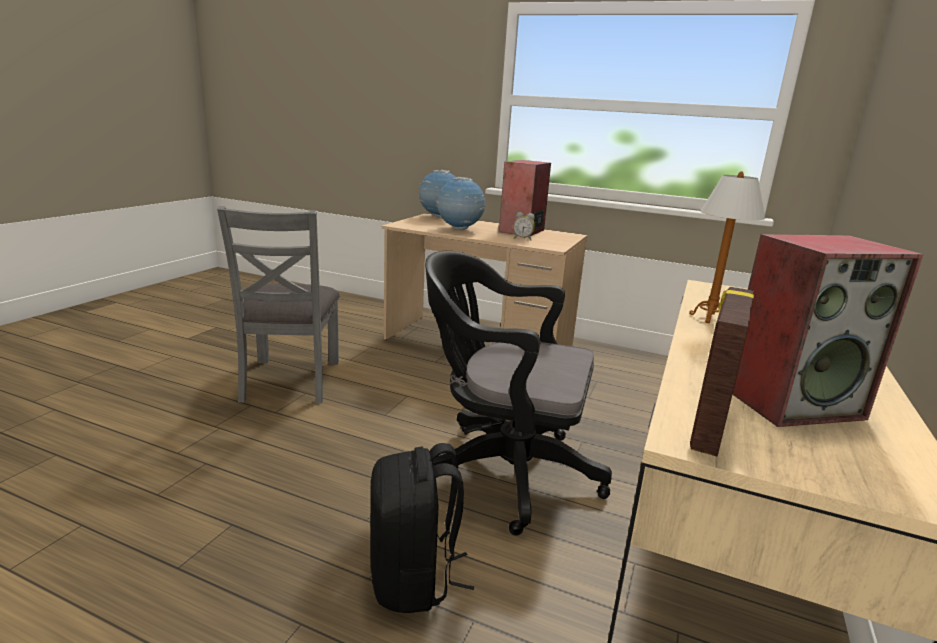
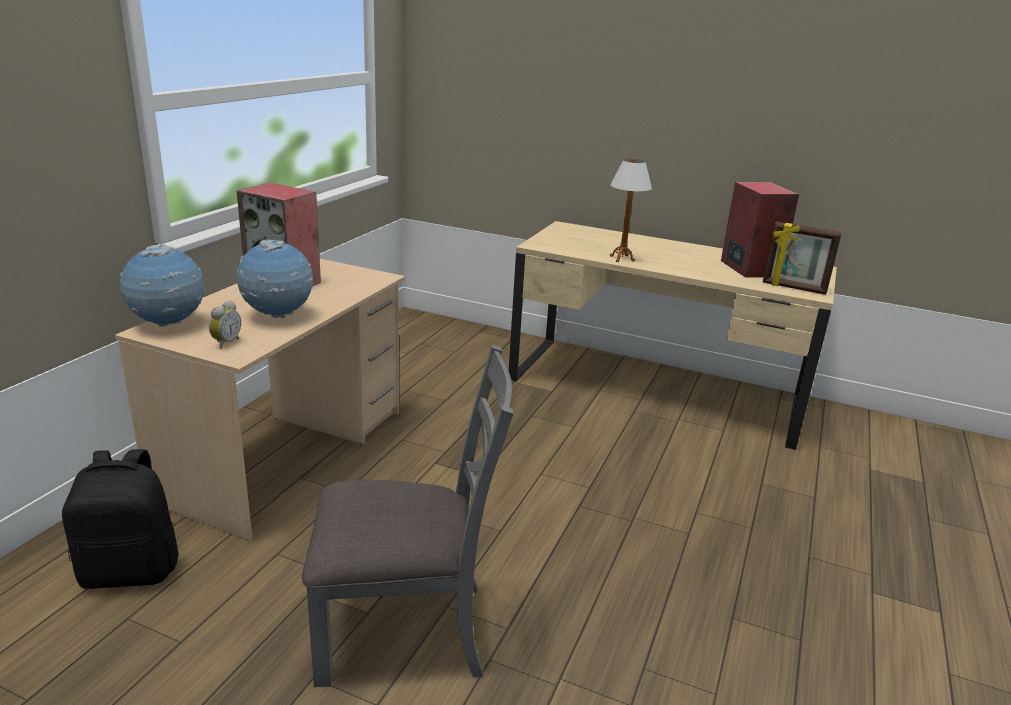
camera: 90 degrees left, 5 degrees up
black backpack [370,443,474,613] -> black backpack moved to [62,449,179,589]
black office chair [425,251,612,536] -> none
alarm clock [513,212,535,241] -> alarm clock moved to [209,301,241,349]

